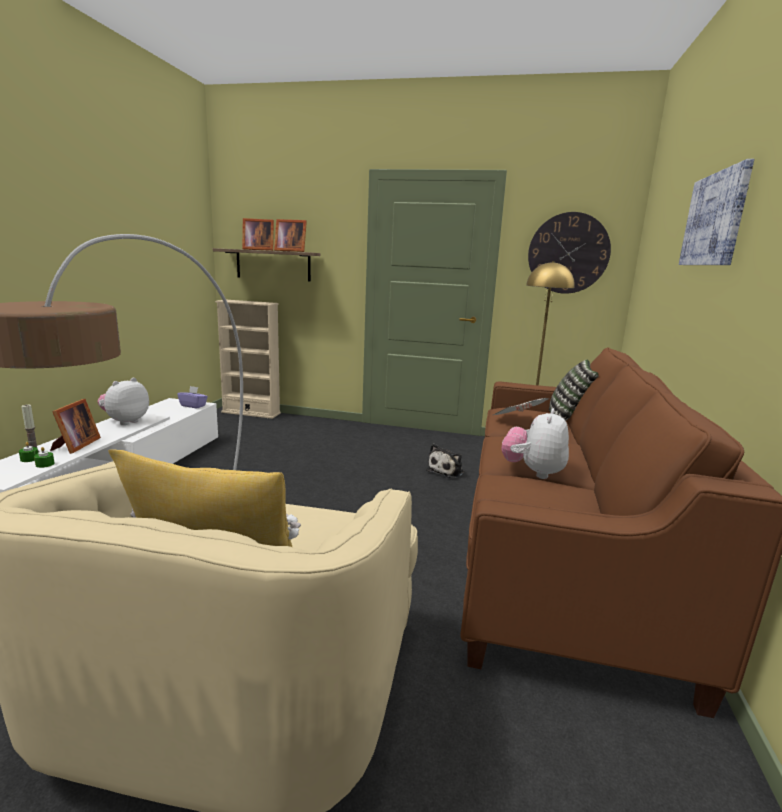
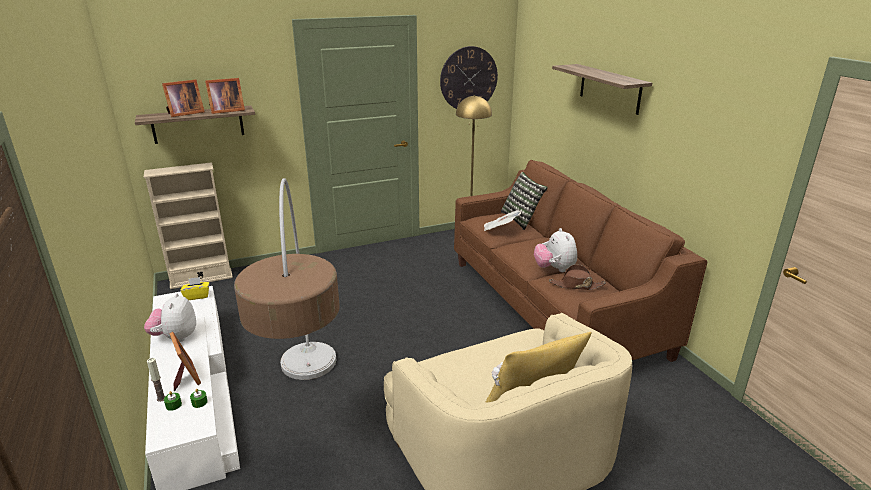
camera: 35 degrees left, 10 degrees up
purple tissue box [177,386,208,408] -> yellow tissue box [180,277,210,300]
plush toy [426,443,464,478] -> none
picture [679,159,754,265] -> shelf [552,64,652,115]
none -> brown hat [549,264,606,290]

